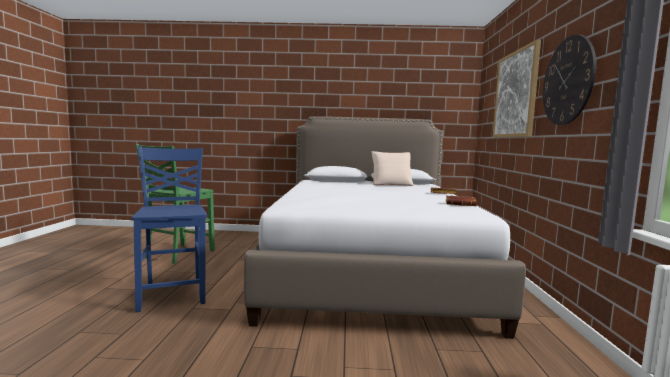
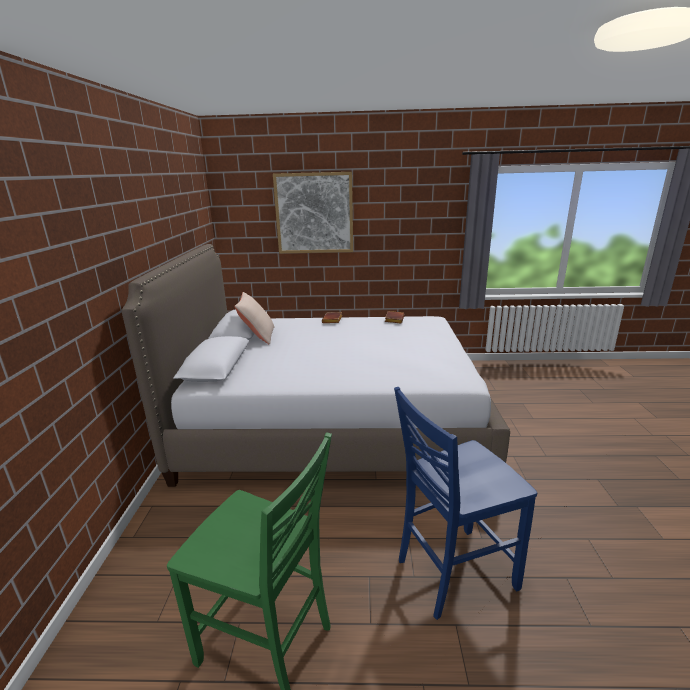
camera: 90 degrees left, 15 degrees up
wall clock [543,35,596,125] -> none

